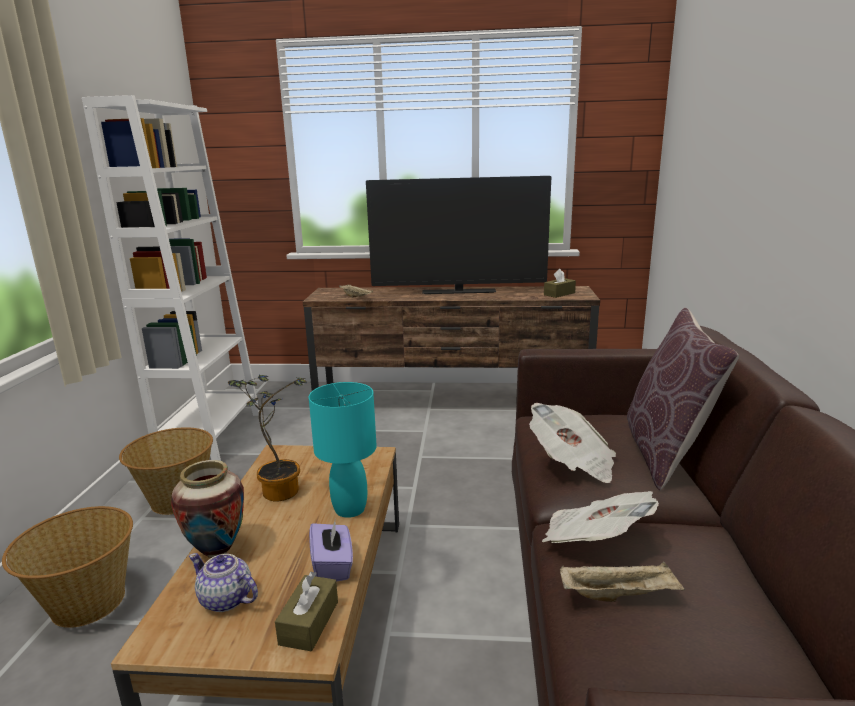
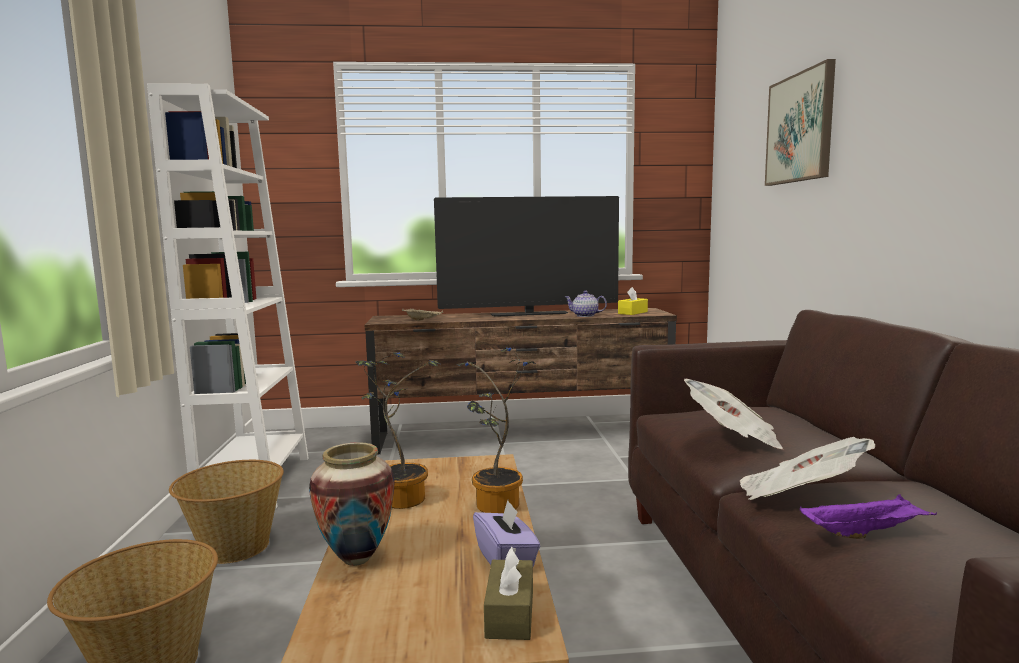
camera: 10 degrees left, 10 degrees down
teapot [189,553,258,612] -> teapot moved to [565,291,607,317]
turquoise table lamp [309,382,377,518] -> potted plant [457,347,535,513]
brown tissue box [544,269,576,298] -> yellow tissue box [618,287,648,315]
beige tray [560,562,685,602] -> purple tray [800,494,937,539]
brown pillow [627,308,739,491] -> none
none -> picture [765,59,836,186]

